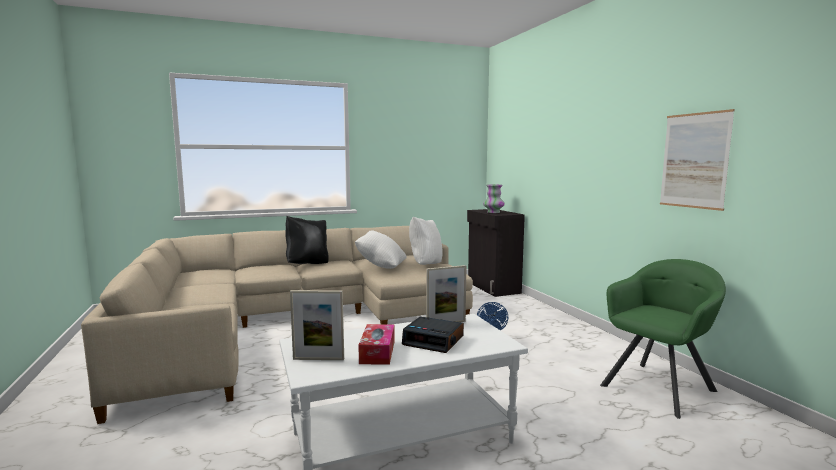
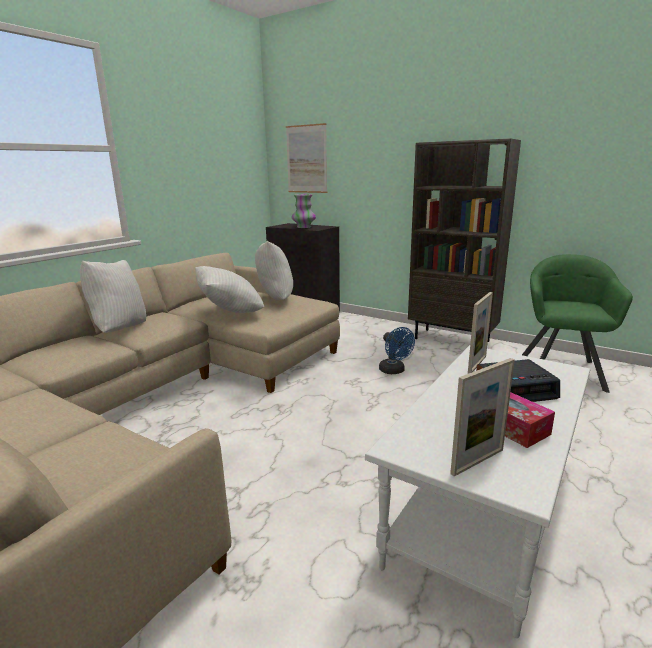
camera: 35 degrees left, 10 degrees up
black pillow [285,216,328,264] -> white pillow [80,260,146,333]
picture [660,109,735,211] -> picture moved to [286,123,327,193]
none -> brown bookcase [408,138,521,342]

